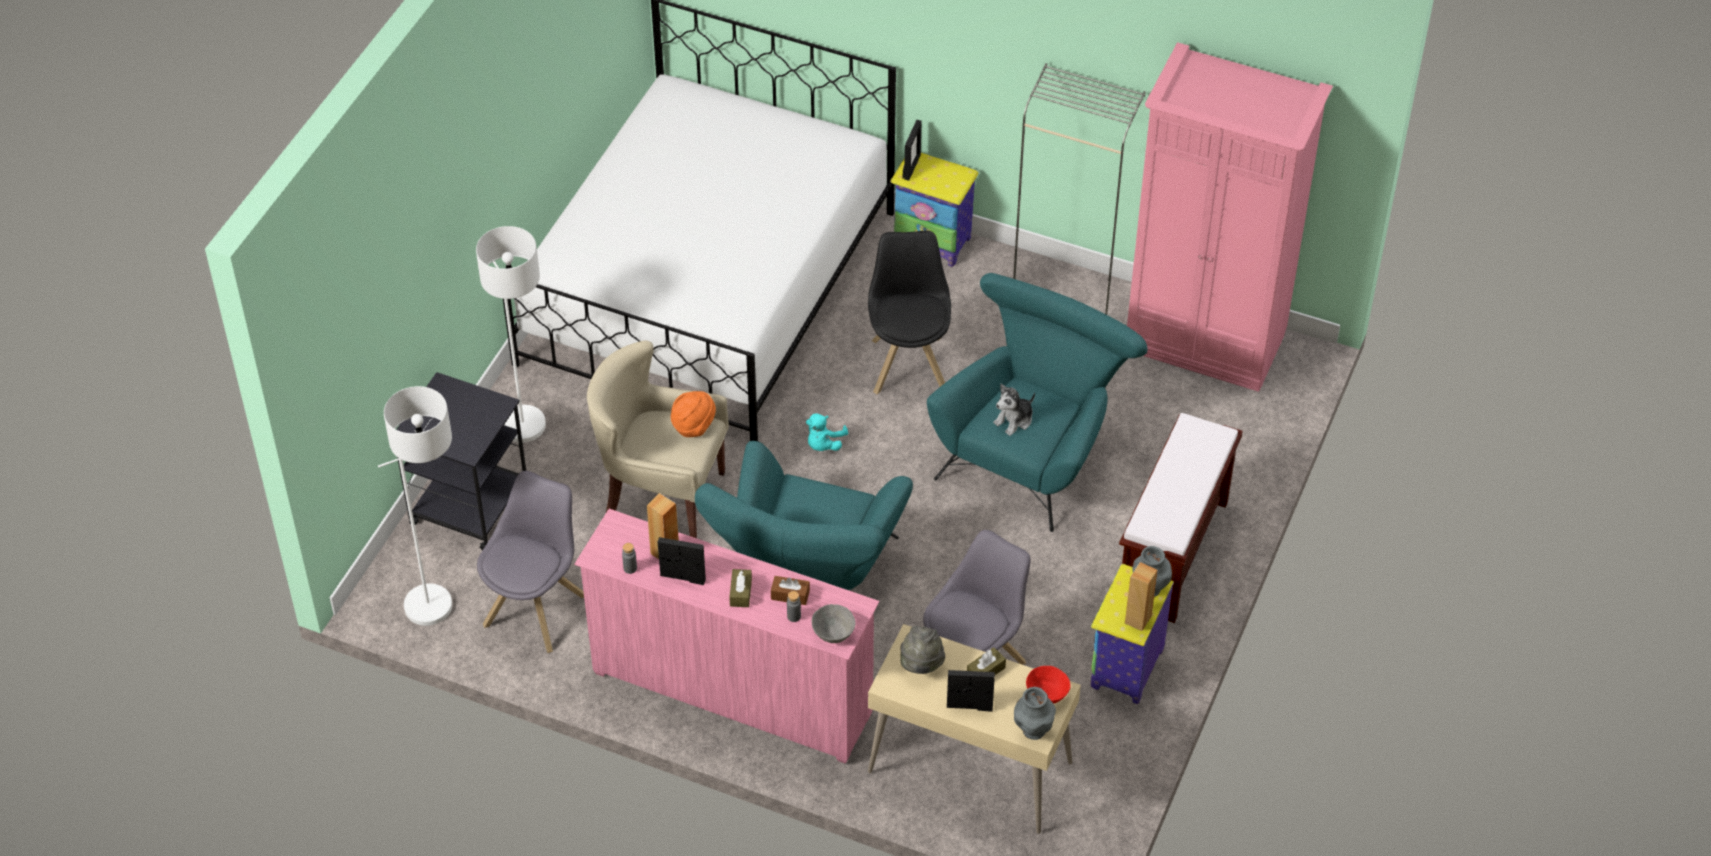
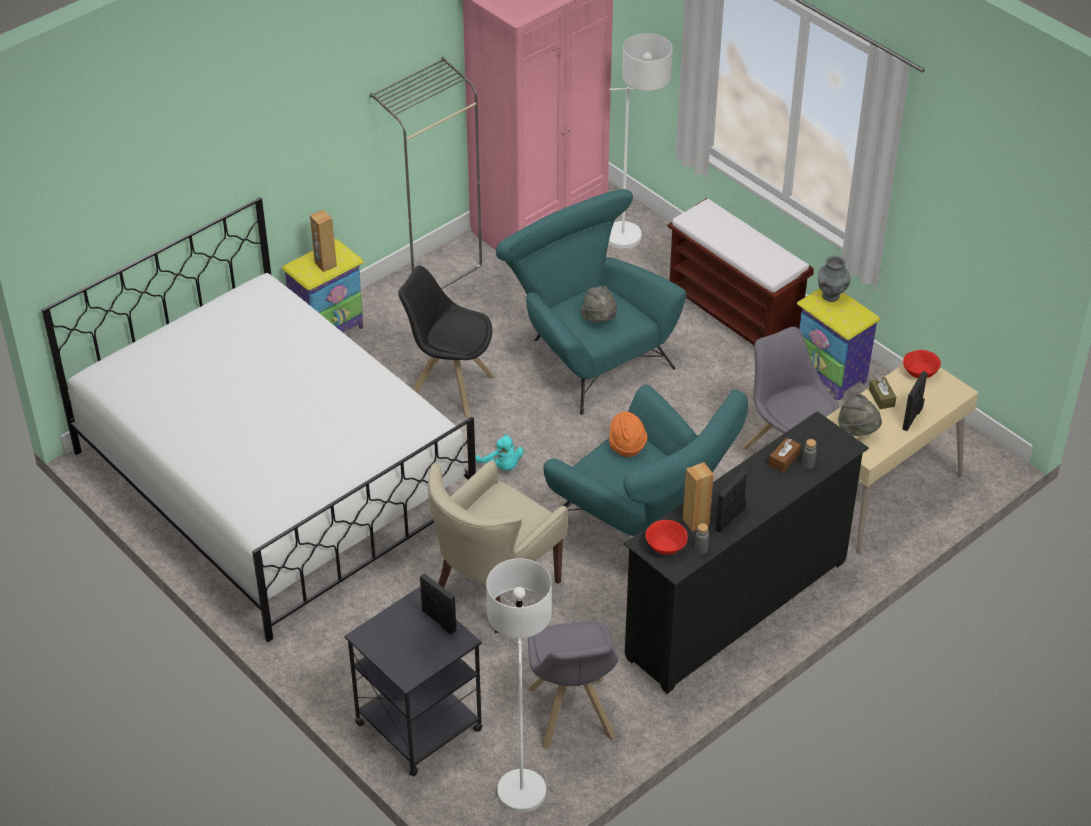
camera: 65 degrees left, 5 degrees down
white floor lamp [476,226,546,443] -> white floor lamp moved to [608,33,673,249]
grey chair [477,471,584,653] -> grey chair turned 150 degrees counterclockwise [528,621,618,749]
pink dresser [574,509,879,764] -> black dresser [624,411,869,694]
orange hat [671,391,716,437] -> orange hat moved to [609,412,648,457]
brown tissue box [729,569,752,607] -> none
grey bowl [812,604,855,643] -> none
picture frame [903,120,922,181] -> picture frame moved to [420,574,456,635]
plush toy [993,384,1035,436] -> grey hat [581,285,617,322]
grey vase [1014,687,1056,740] -> none
brown speaker [1125,562,1158,631] -> brown speaker moved to [310,210,337,272]
none -> red bowl [645,520,687,555]

